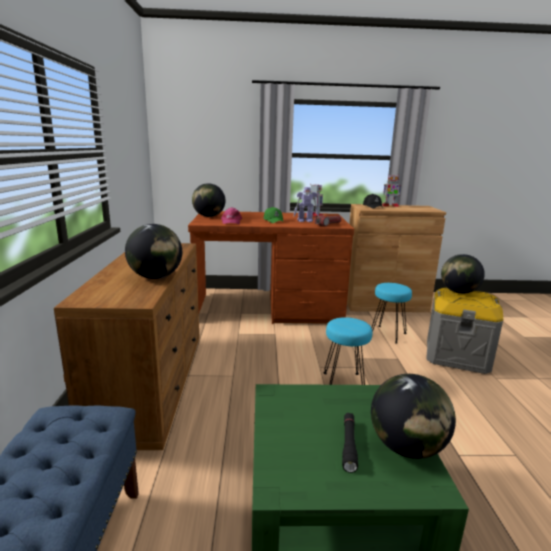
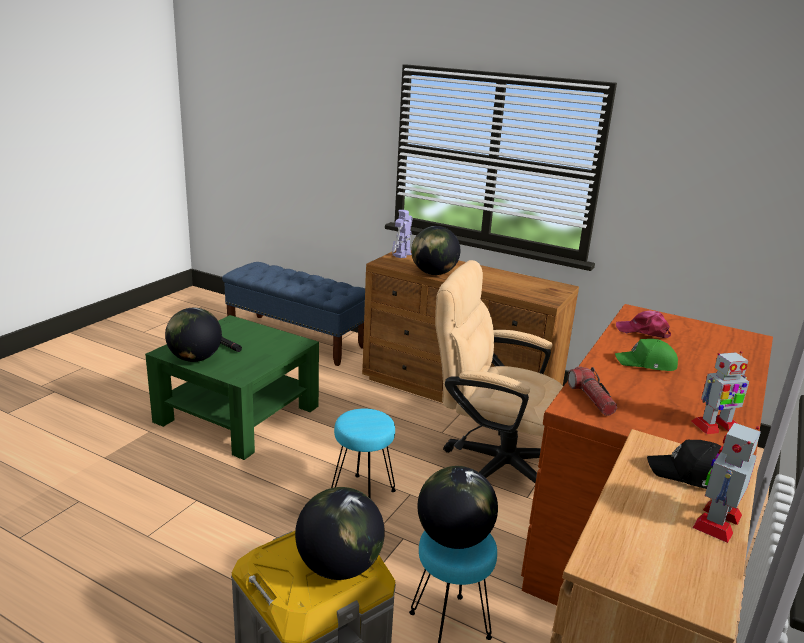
camera: 120 degrees right, 5 degrees up
globe [192,183,225,217] -> globe moved to [418,466,498,549]
toy robot [294,187,319,222] -> toy robot moved to [392,210,413,258]
none -> beige office chair [435,260,563,483]

